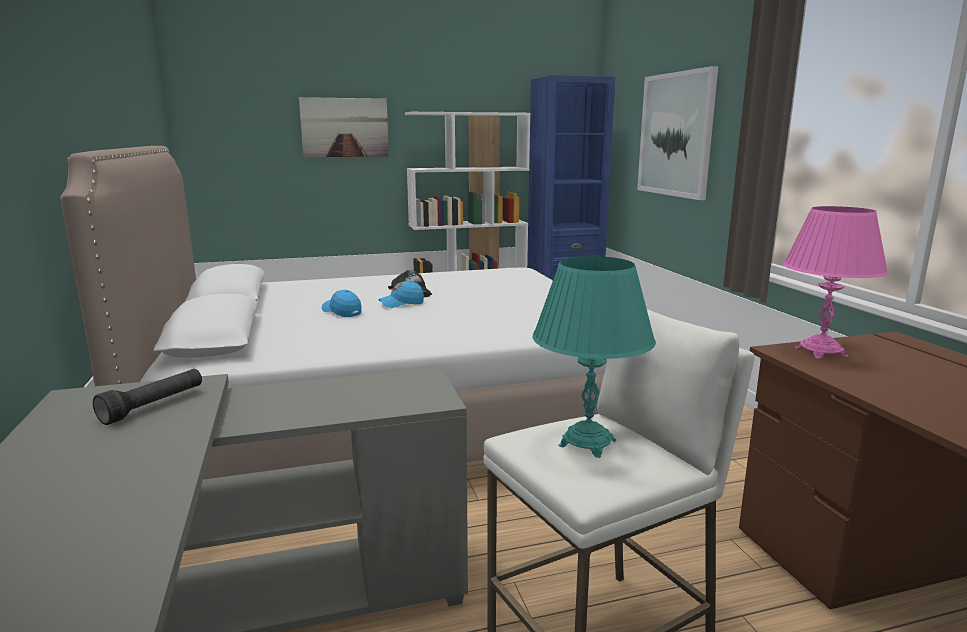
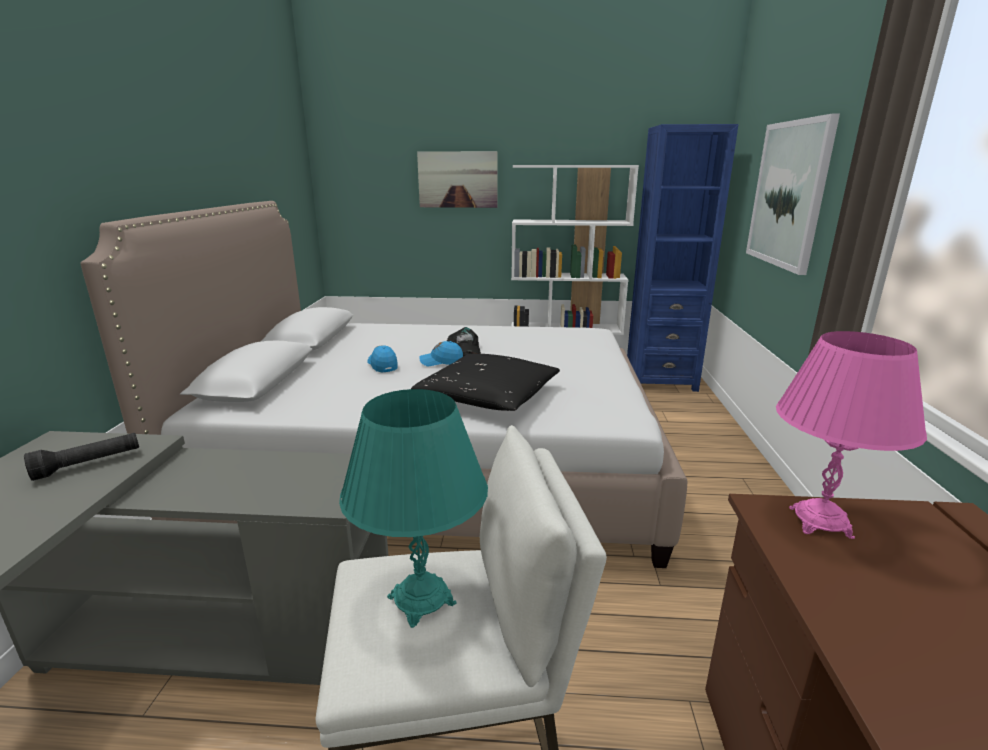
camera: 20 degrees right, 5 degrees up
none -> black pillow [411,354,560,411]

